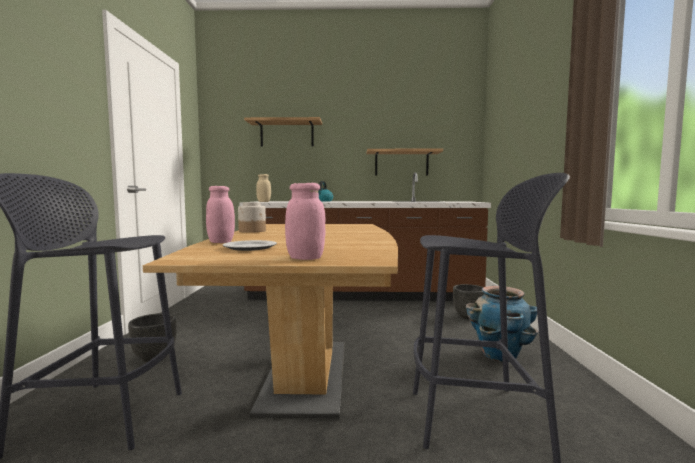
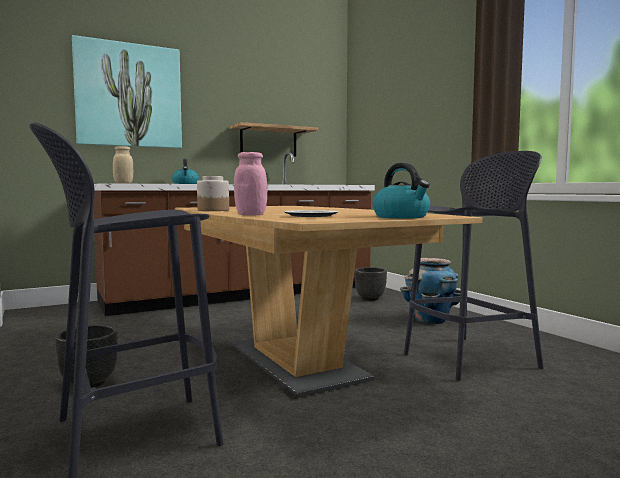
camera: 30 degrees left, 0 degrees up
shelf [244,117,322,147] -> picture [72,35,182,148]
pink jar [285,183,326,260] -> kettle [373,163,430,218]

